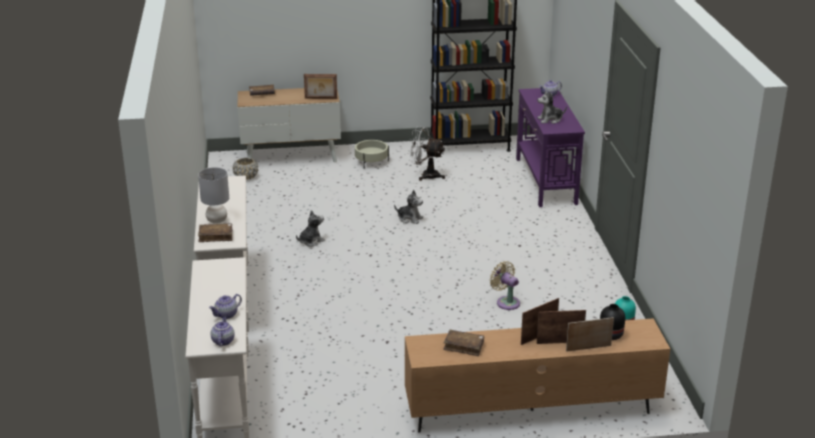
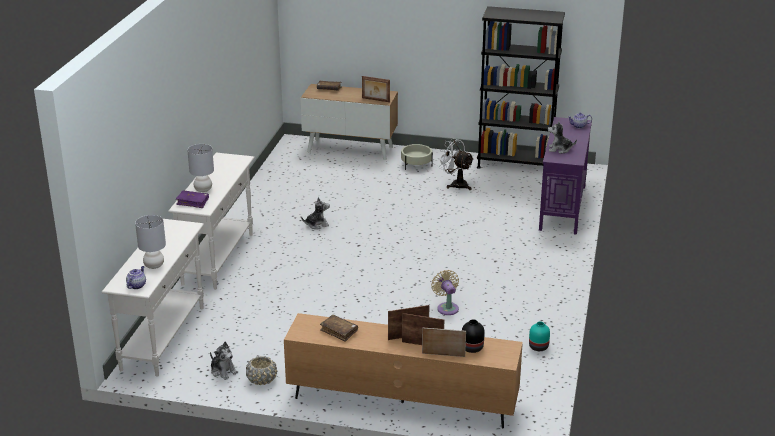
camera: 20 degrees right, 0 degrees up
brown book [198,223,232,242] -> purple book [176,190,209,208]
teapot [209,294,242,319] -> grey table lamp [135,215,166,269]
beige planter [233,158,258,180] -> beige planter moved to [246,356,277,385]
plush toy [394,190,423,224] -> plush toy moved to [210,342,238,380]

